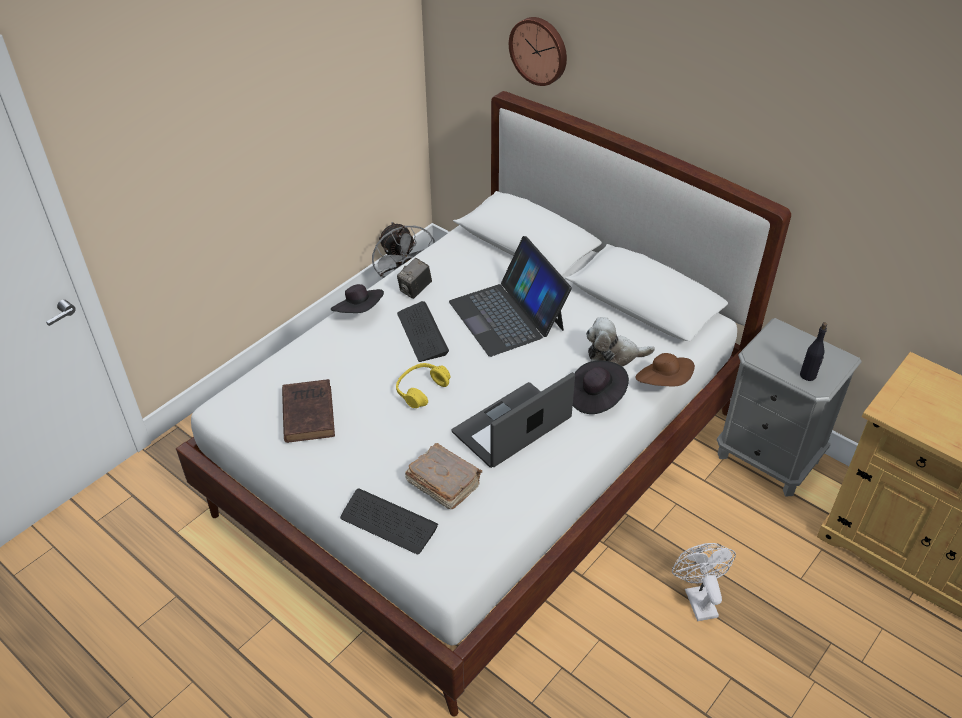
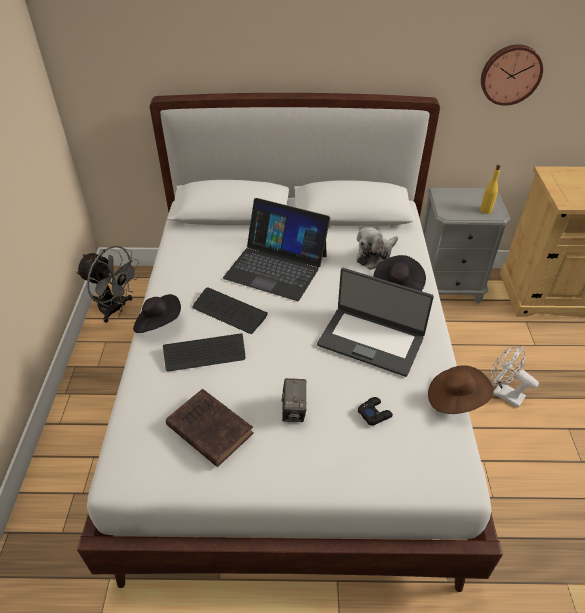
camera: 40 degrees left, 0 degrees up
keyboard [340,489,438,554] -> keyboard moved to [163,333,246,372]
yellow headphones [396,363,450,408] -> none
camera [397,258,432,299] -> camera moved to [281,378,307,422]
brown book [405,443,482,509] -> black game controller [358,397,393,426]
laptop [452,372,575,468] -> laptop turned 75 degrees counterclockwise [317,268,434,377]
wall clock [509,17,567,86] -> wall clock moved to [481,44,543,106]
brown hat [635,353,695,386] -> brown hat moved to [428,365,493,414]
black bottle [800,322,827,381] -> yellow bottle [480,165,501,214]

